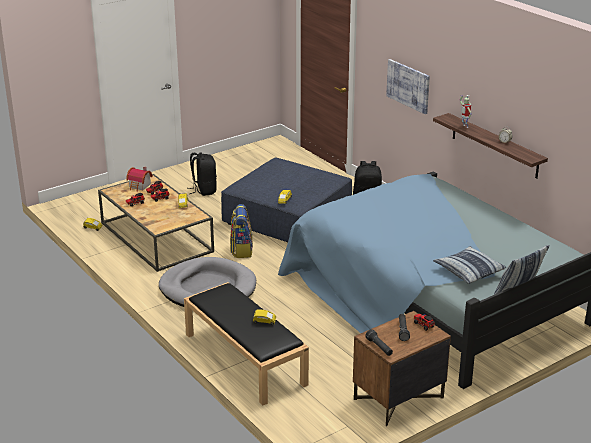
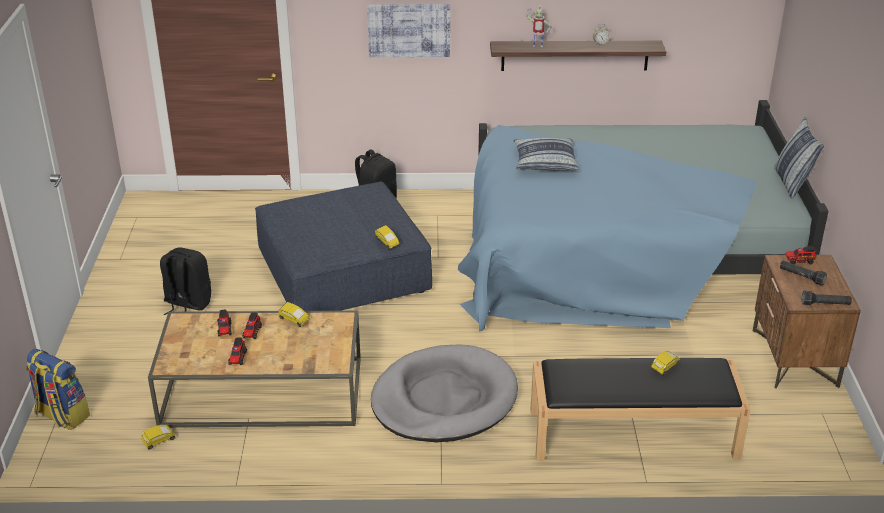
camera: 55 degrees left, 5 degrees up
toy house [126,167,153,192] -> none
backpack [230,204,253,258] -> backpack moved to [26,349,90,430]
pillow [433,246,506,284] -> pillow moved to [513,137,578,171]

